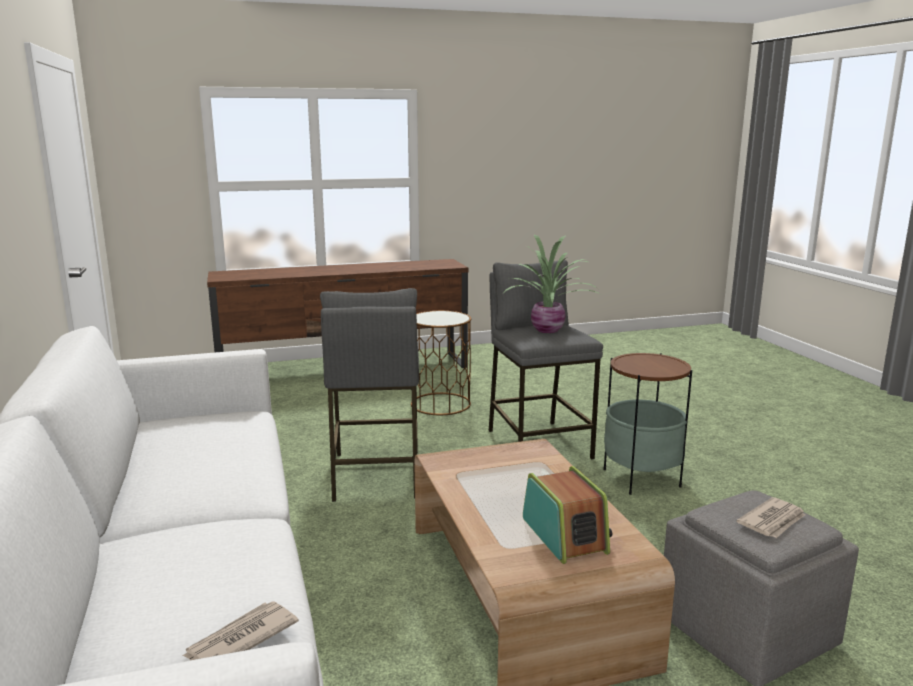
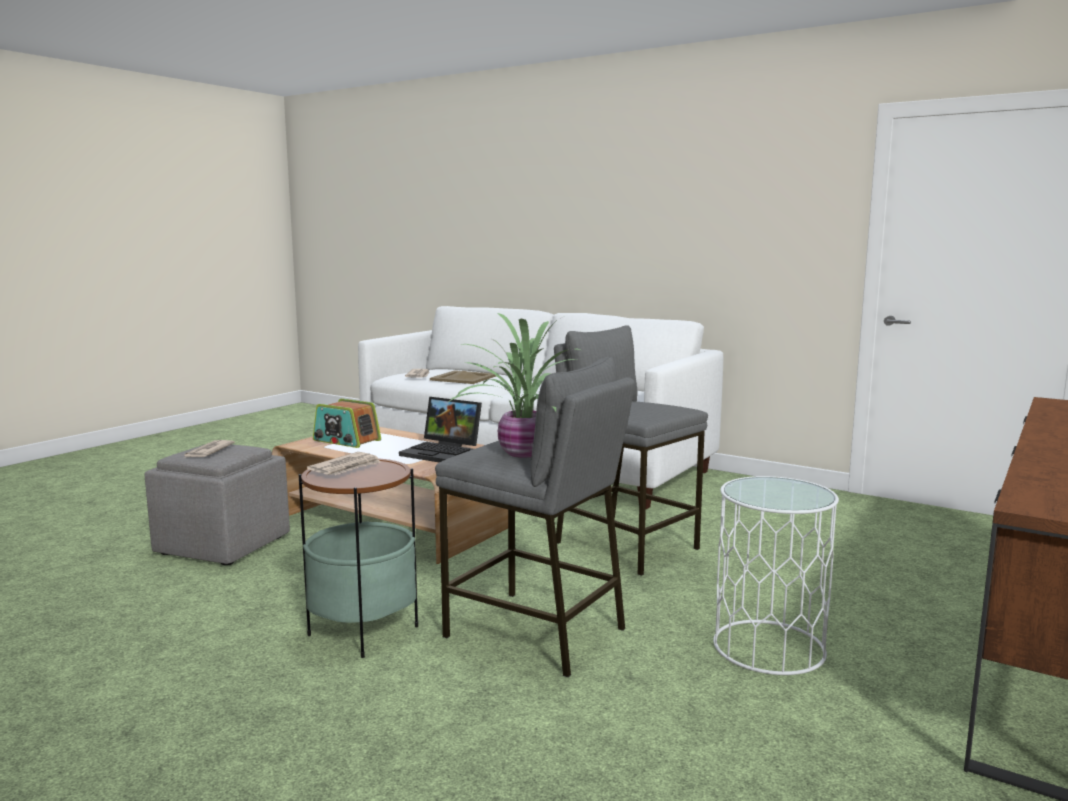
camera: 140 degrees right, 5 degrees down
brown side table [411,311,471,415] -> white side table [713,476,839,675]
none -> newspaper [307,452,381,475]
none -> laptop [399,397,482,463]
none -> beige tray [430,370,496,384]

